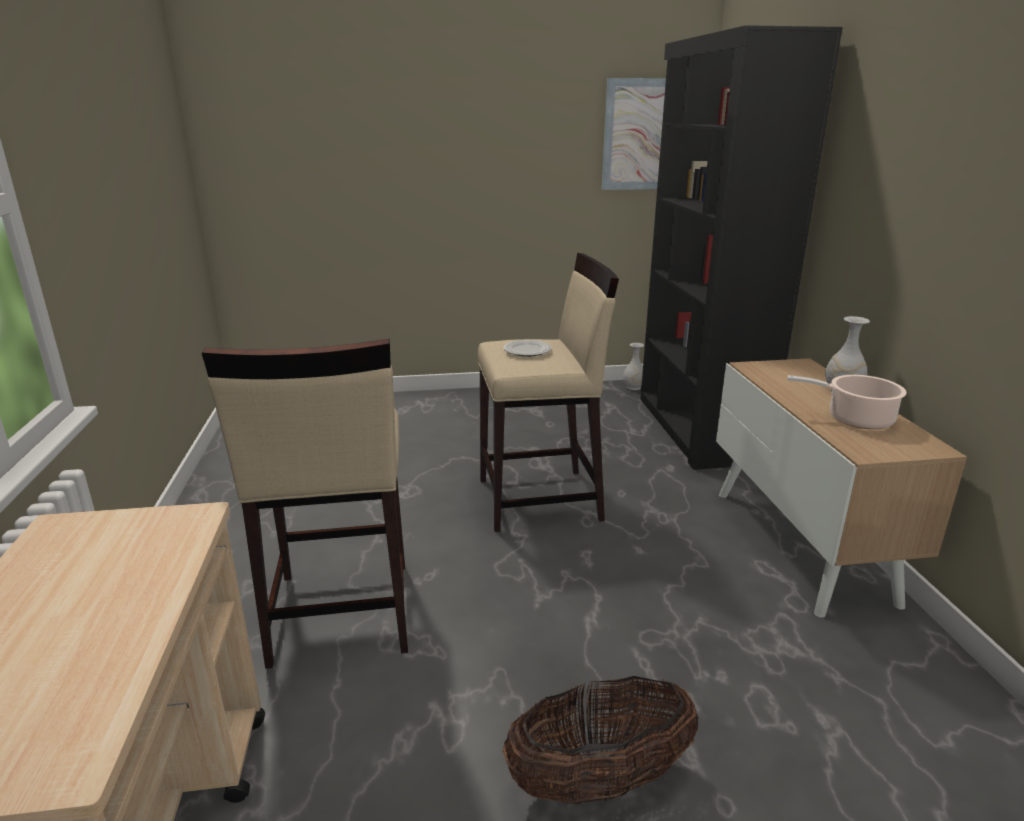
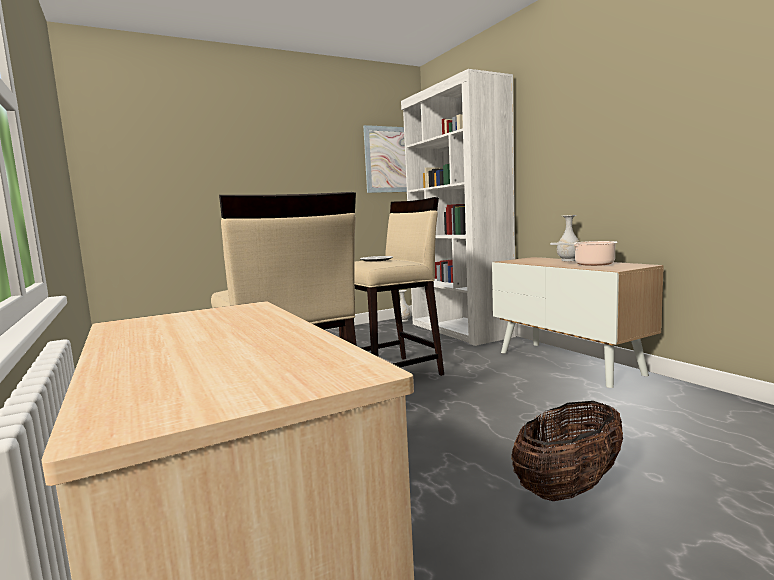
camera: 20 degrees left, 15 degrees down
black bookcase [641,25,843,470] -> white bookcase [401,69,516,346]

